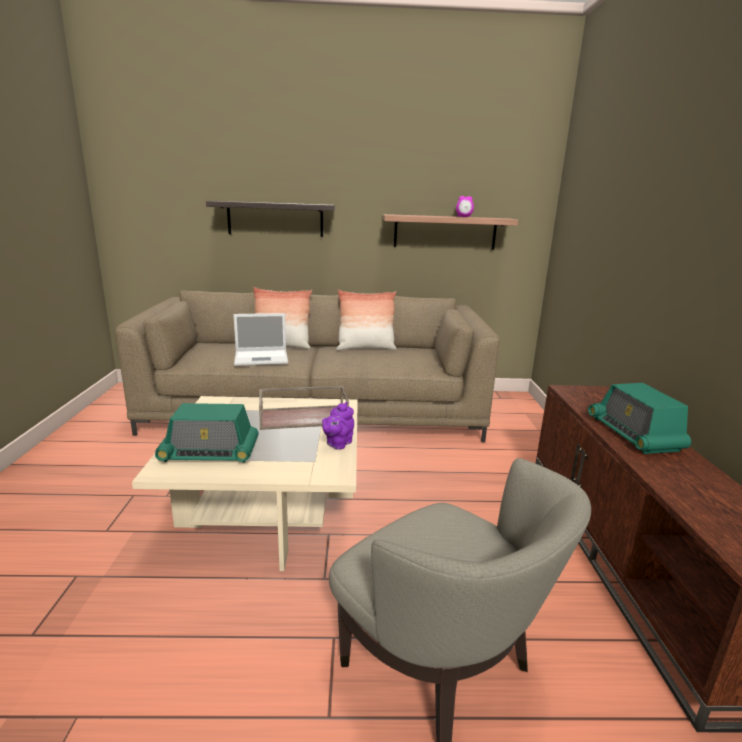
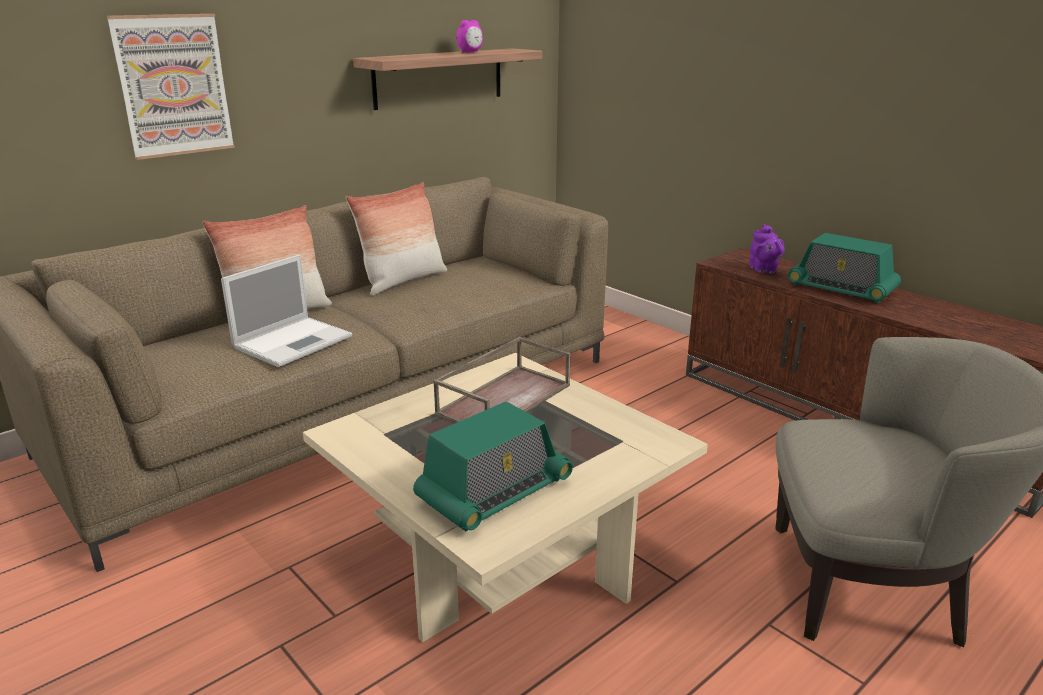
camera: 40 degrees left, 5 degrees up
shelf [206,201,335,237] -> picture [107,14,235,160]
purple teapot [322,402,354,450] -> purple teapot moved to [749,224,785,274]

